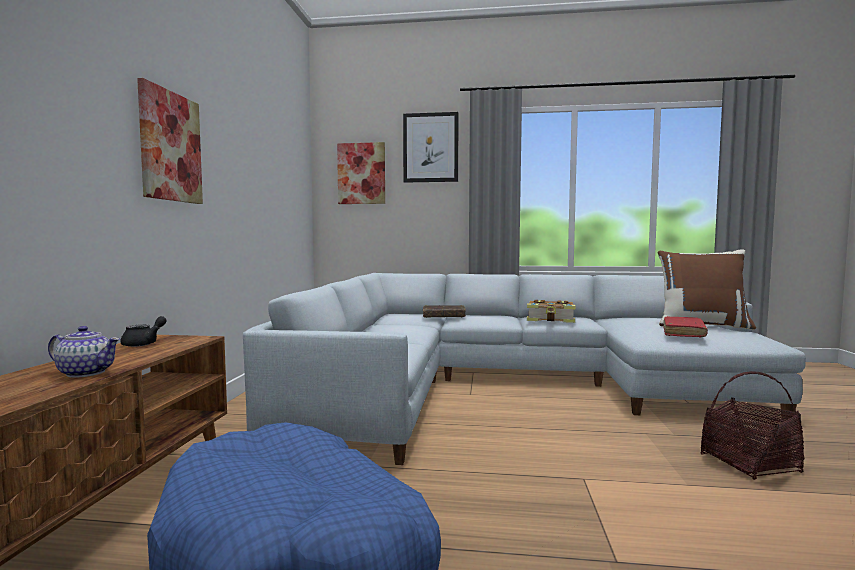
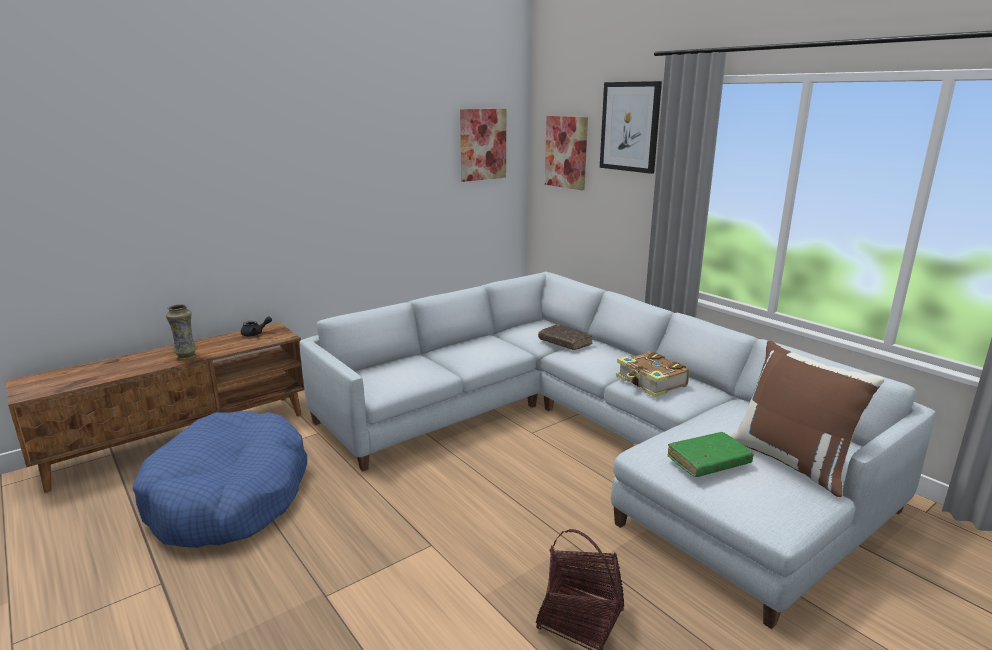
camera: 45 degrees right, 15 degrees up
teapot [48,326,120,378] -> vase [166,304,197,360]
picture [137,78,203,204] -> picture moved to [460,109,506,182]
red book [663,316,708,337] -> green book [667,432,754,477]

